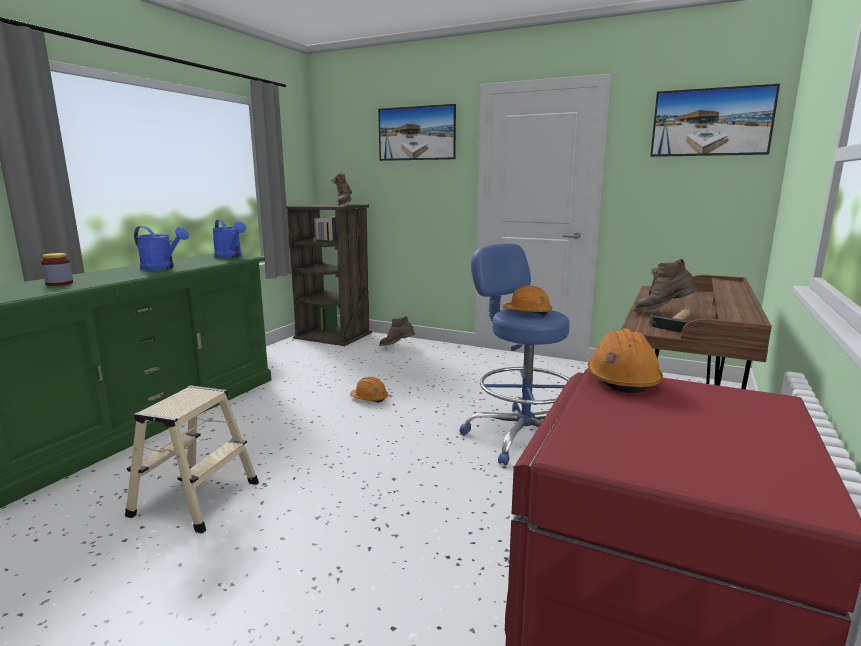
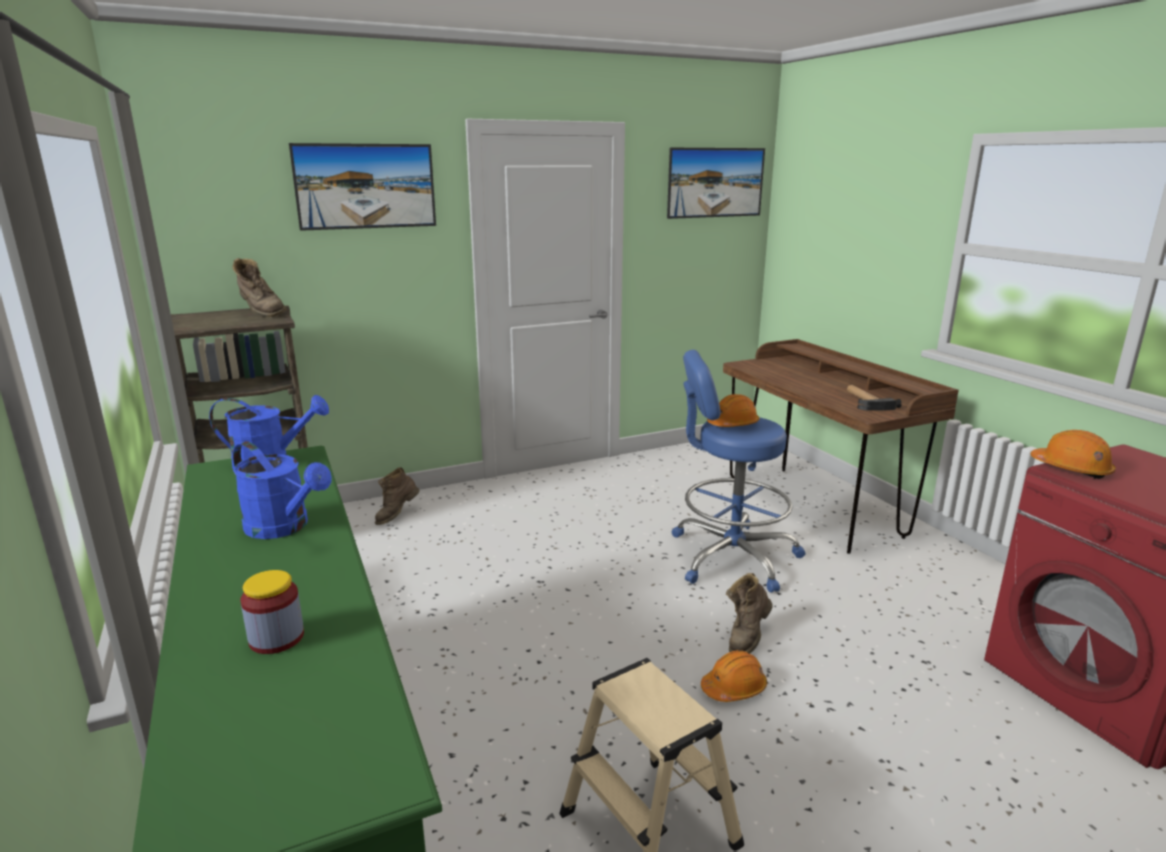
camera: 50 degrees left, 5 degrees up
blue watering can [134,226,189,271] -> blue watering can turned 60 degrees clockwise [233,441,332,539]
orange hard hat [350,377,388,403] -> orange hard hat moved to [701,650,767,702]
brown boot [634,259,698,312] -> brown boot moved to [726,573,773,654]

